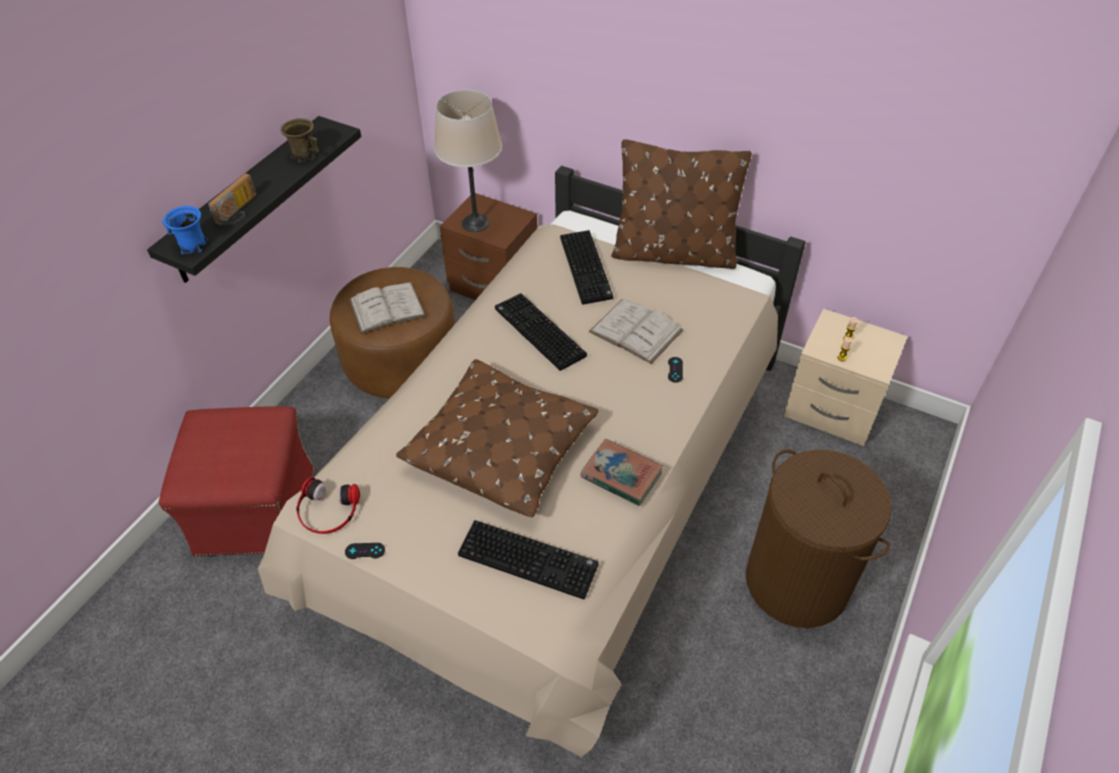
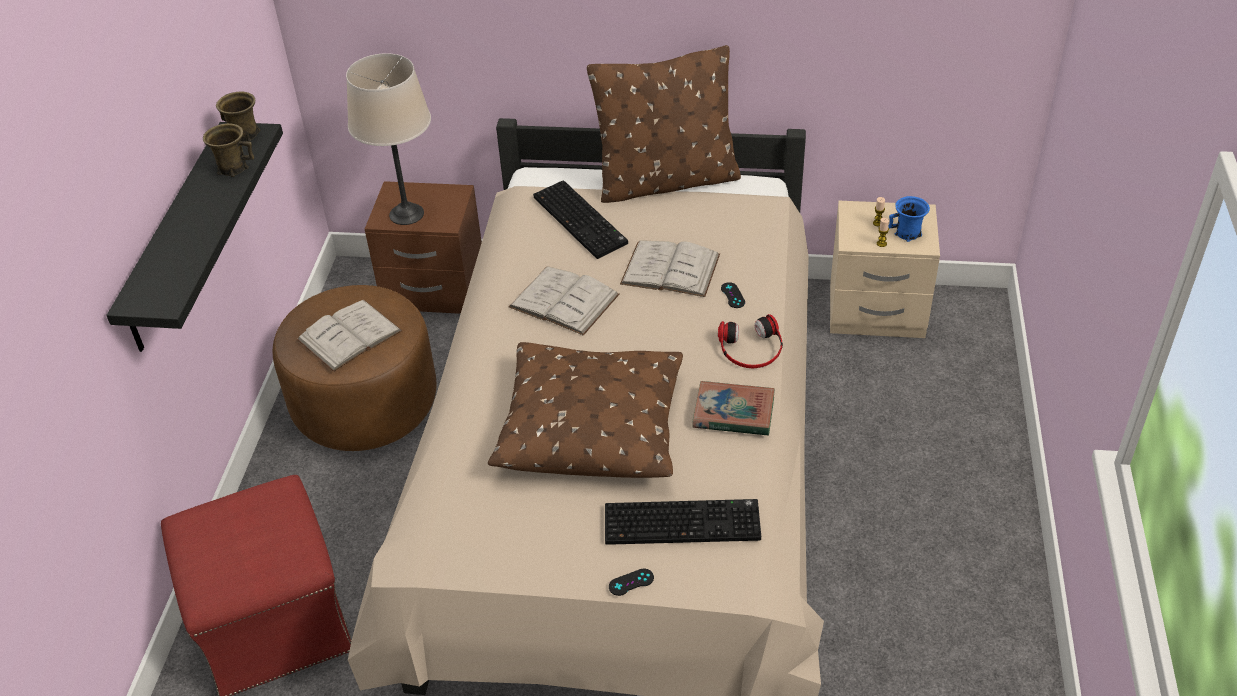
camera: 20 degrees left, 5 degrees down
blue mug [162,206,208,254] -> blue mug moved to [888,196,930,242]
radio [208,173,256,225] -> none
headphones [296,477,360,534] -> headphones moved to [718,314,783,368]
black game controller [345,543,385,559] -> black game controller moved to [609,569,654,596]
keyboard [495,293,587,371] -> white book [509,267,620,336]
brown laundry basket [746,449,892,628] -> none
none -> brown mug [216,92,261,142]

